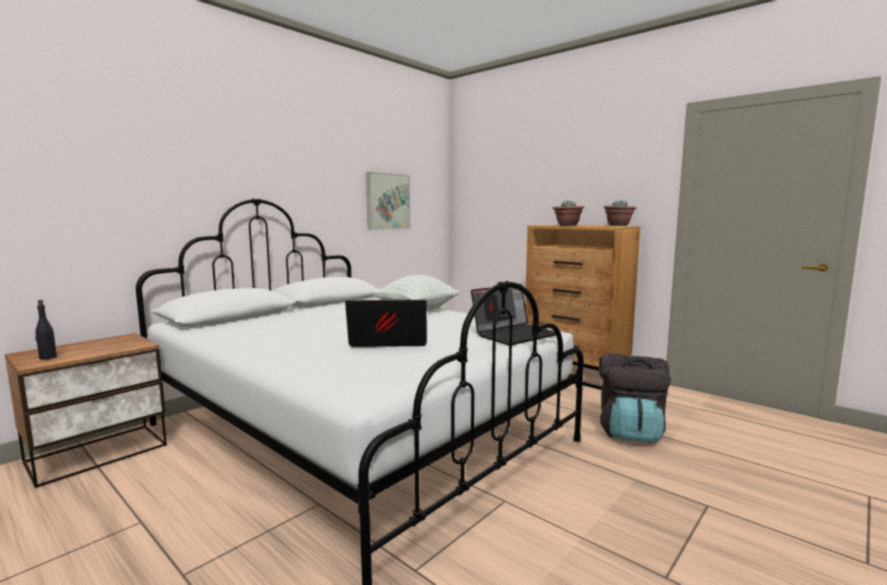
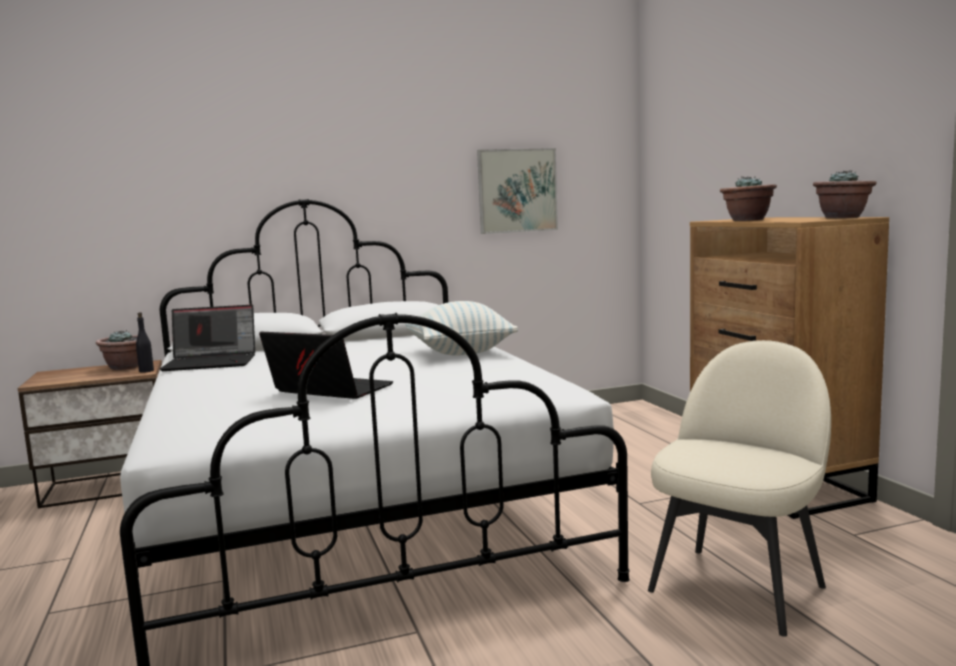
camera: 30 degrees right, 0 degrees up
black bottle [36,300,57,360] -> black bottle moved to [136,312,154,373]
laptop [471,284,556,345] -> laptop moved to [160,305,255,371]
black backpack [599,353,671,443] -> beige chair [648,340,831,637]
none -> potted plant [96,330,138,370]

